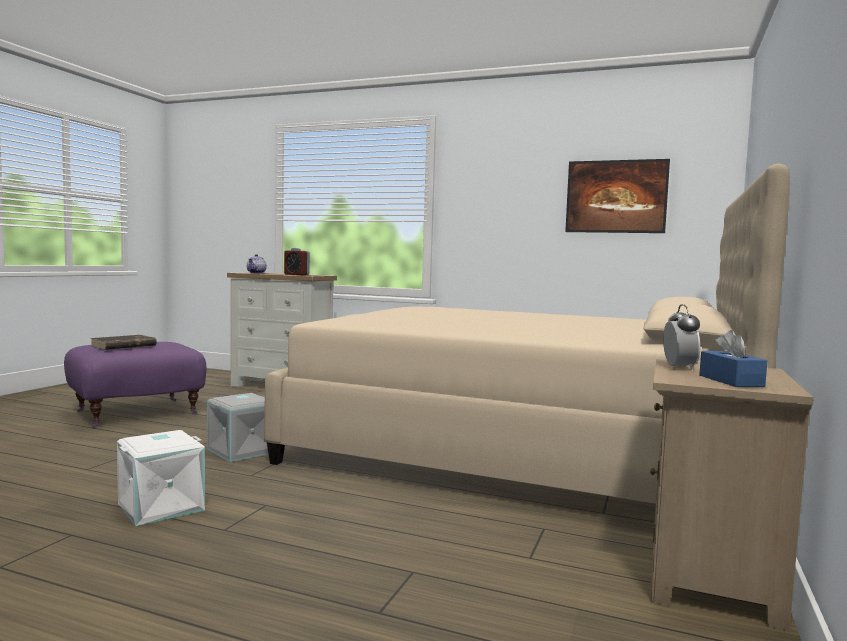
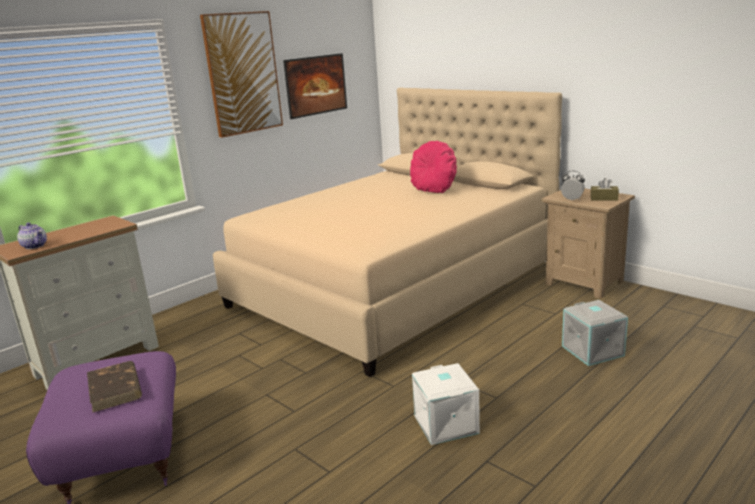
camera: 65 degrees left, 15 degrees up
grey storage box [207,393,268,462] -> grey storage box moved to [562,300,628,366]
alarm clock [284,248,310,275] -> none
blue tissue box [699,330,767,387] -> brown tissue box [591,178,619,201]
none -> picture [200,11,283,138]
none -> pink pillow [410,141,457,193]

